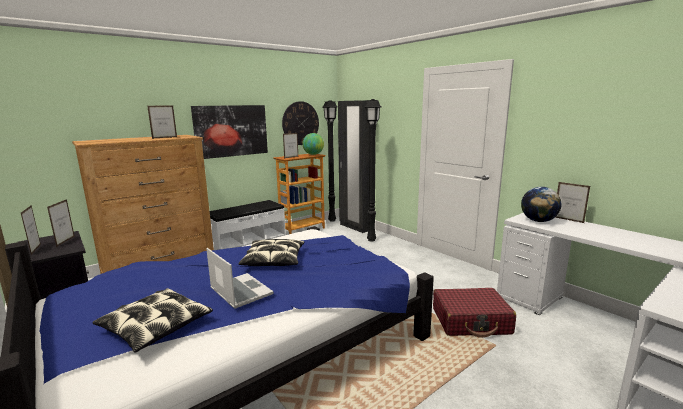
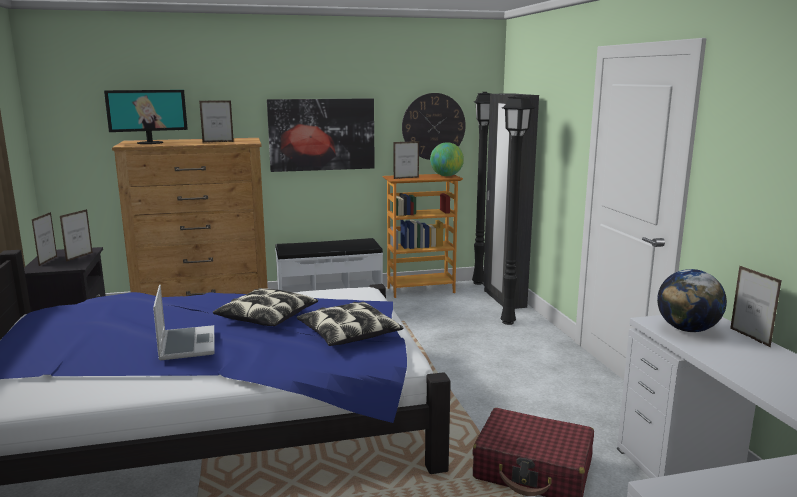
camera: 25 degrees right, 0 degrees up
pillow [92,288,213,353] -> pillow moved to [297,302,403,346]
none -> monitor [104,90,188,144]

